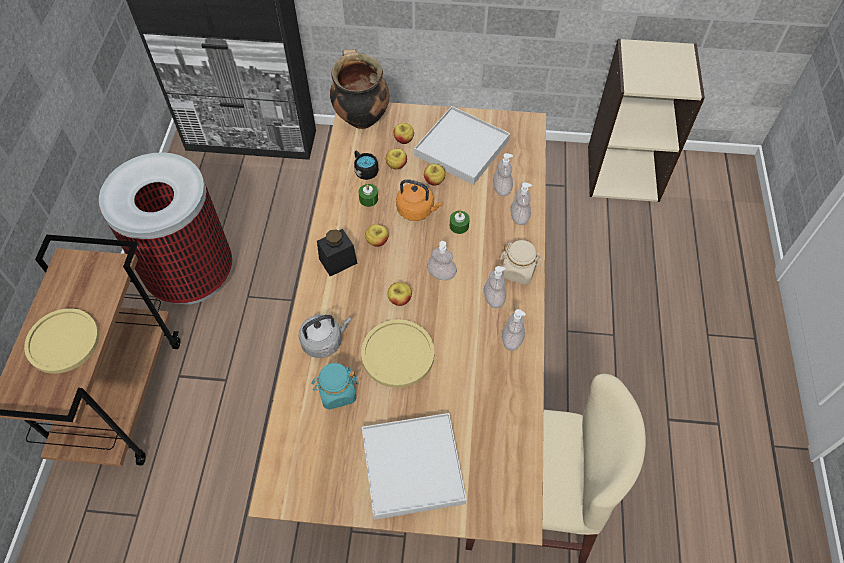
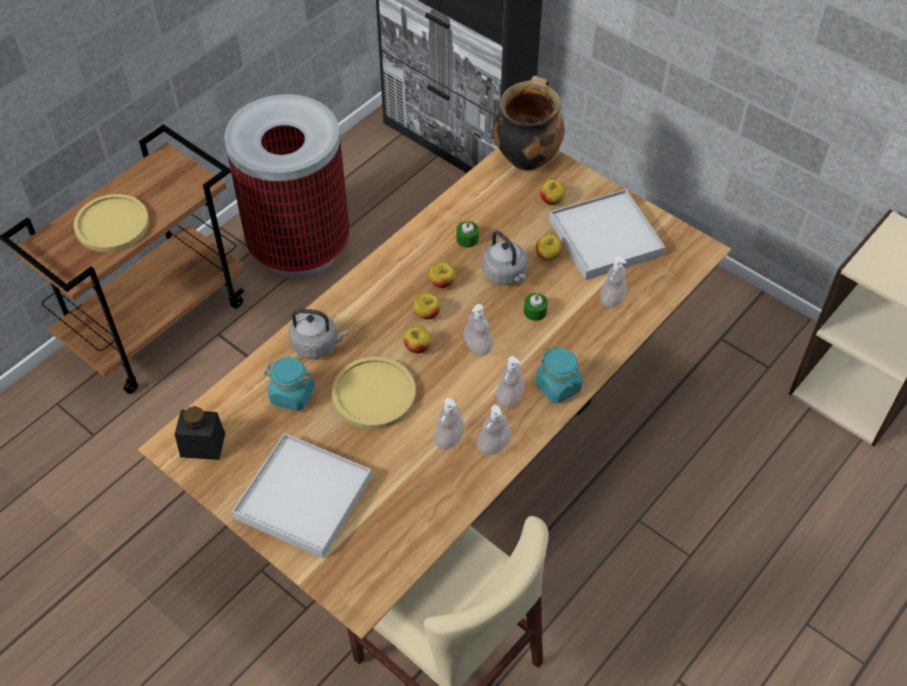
camera: 35 degrees right, 5 degrees down
black jar [317,229,358,276] -> black jar moved to [175,406,225,460]
black mug [354,151,378,180] -> none
apple [386,149,407,169] -> apple moved to [413,293,441,320]
orange kettle [396,179,443,221] -> grey kettle [482,231,527,285]
beige jar [500,240,543,285] -> turquoise jar [535,346,583,404]
soap dispenser [511,182,532,225] -> soap dispenser moved to [434,398,464,450]

